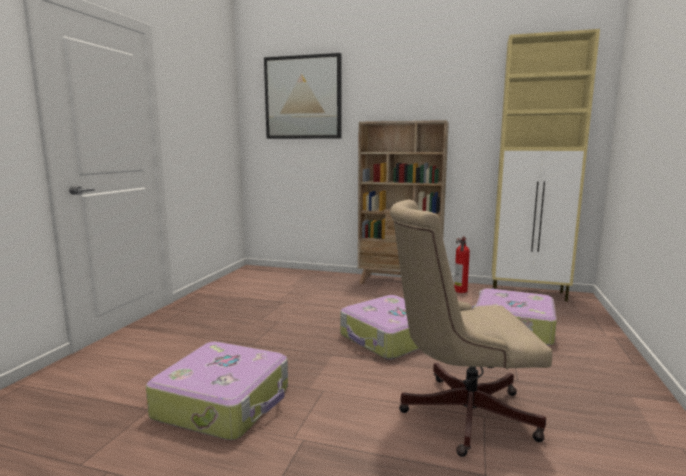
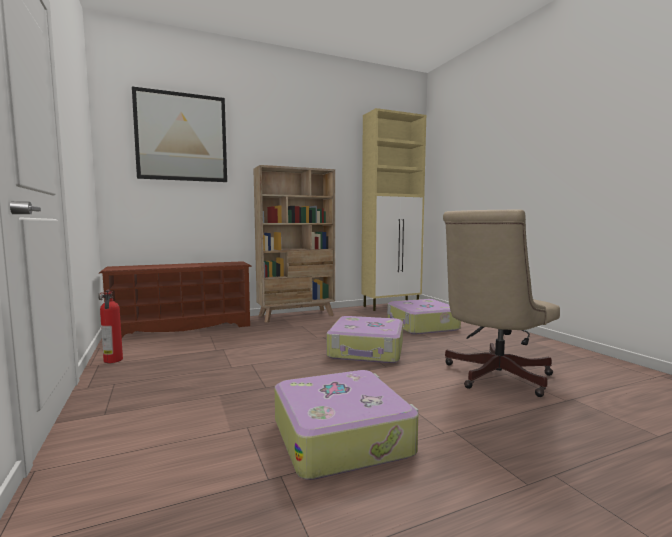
camera: 40 degrees left, 5 degrees down
fire extinguisher [454,236,470,293] -> fire extinguisher moved to [98,289,123,363]
none -> brown shoe rack [99,261,252,338]

